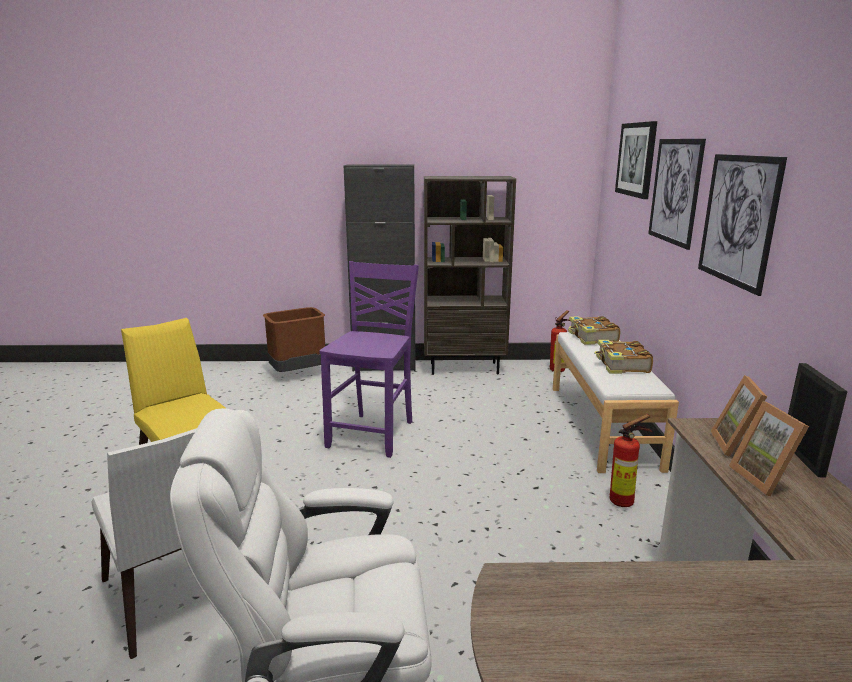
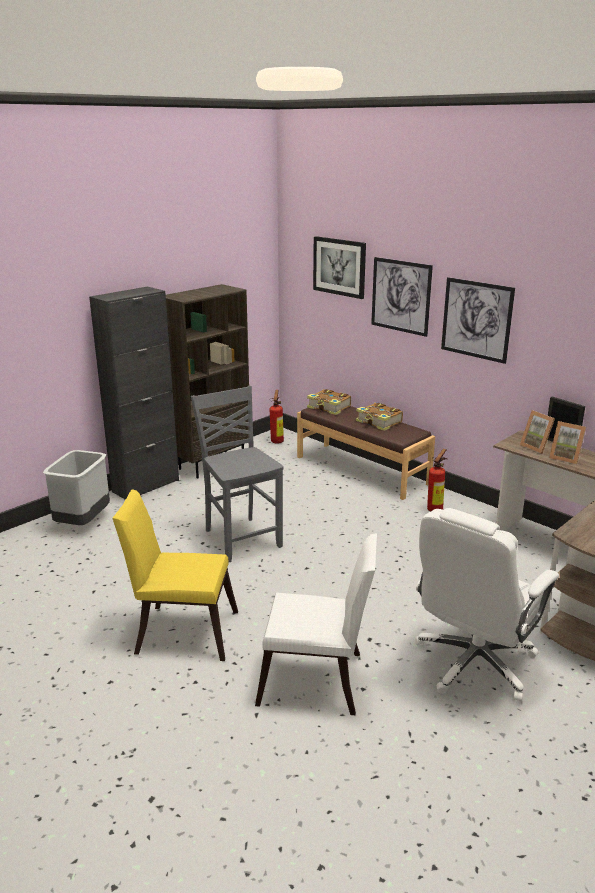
camera: 45 degrees left, 5 degrees up
brown trash can [263,307,325,372] -> grey trash can [43,450,110,525]
purple chair [319,261,419,458] -> grey chair [191,386,284,562]
white bench [553,332,679,473] -> brown bench [297,406,435,500]

